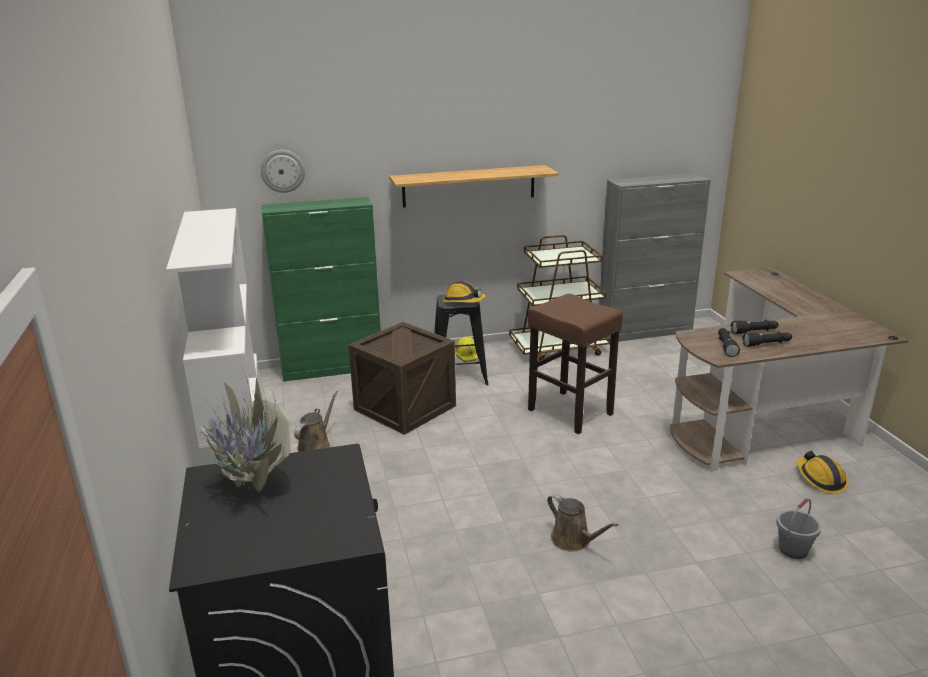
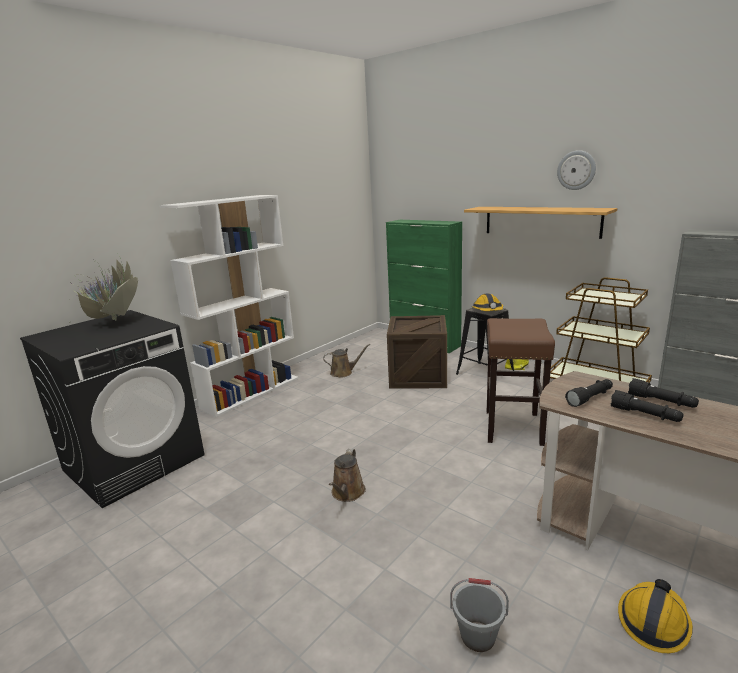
camera: 55 degrees right, 5 degrees down
wall clock [261,150,305,193] -> wall clock moved to [557,150,596,190]

